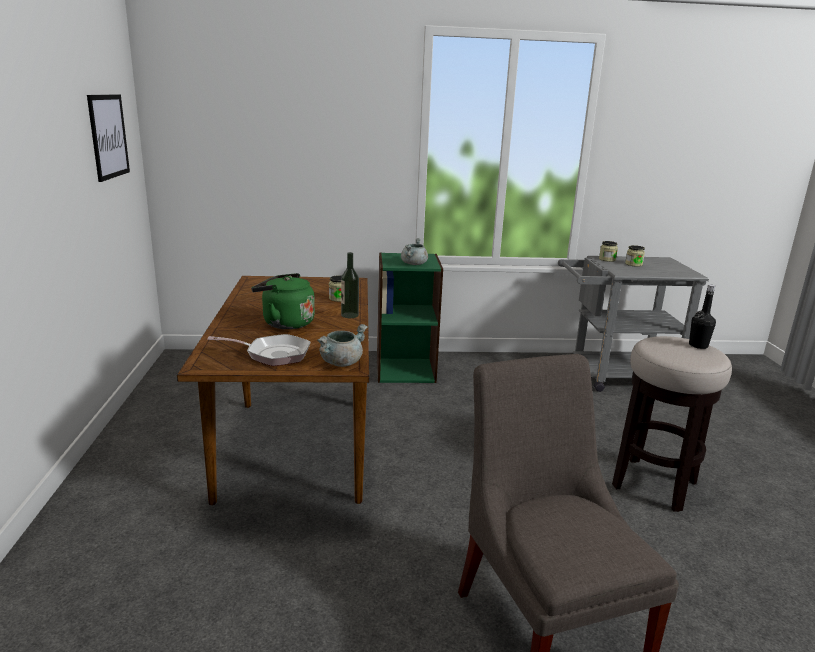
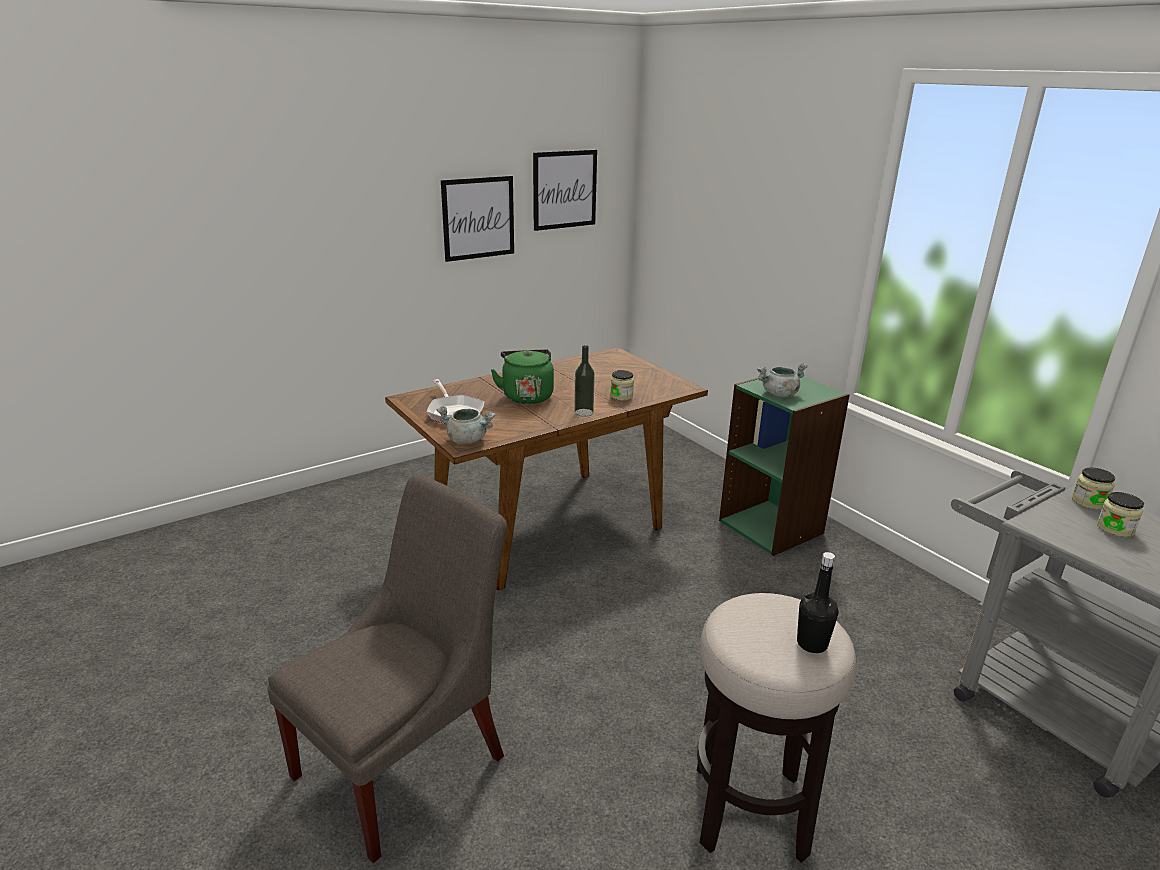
camera: 60 degrees right, 5 degrees up
none -> picture [441,176,514,262]

